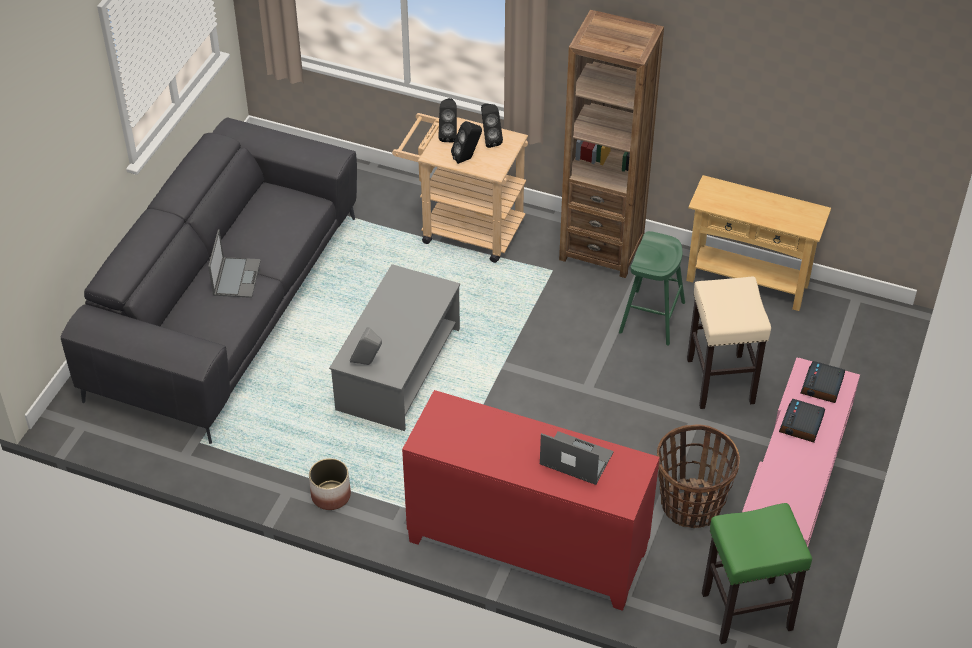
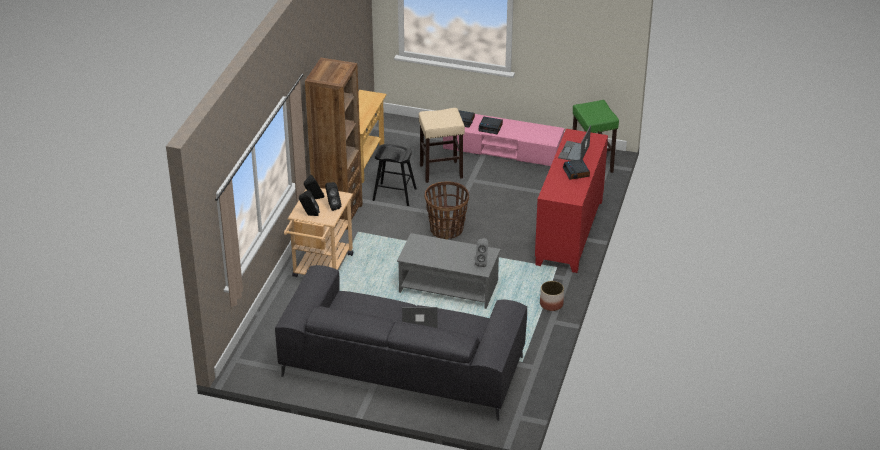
camera: 95 degrees left, 10 degrees down
green stool [619,231,685,346] -> black stool [373,144,417,206]
basket [657,424,740,528] -> basket moved to [424,181,469,240]
none -> alarm clock [563,159,590,180]

